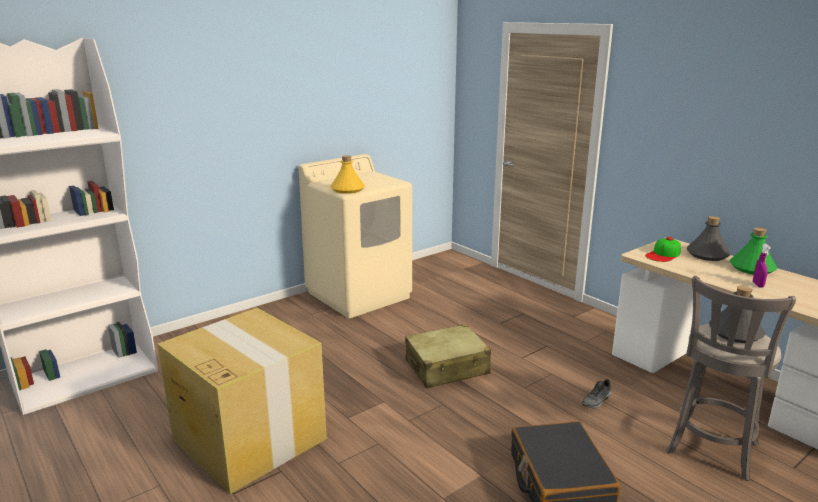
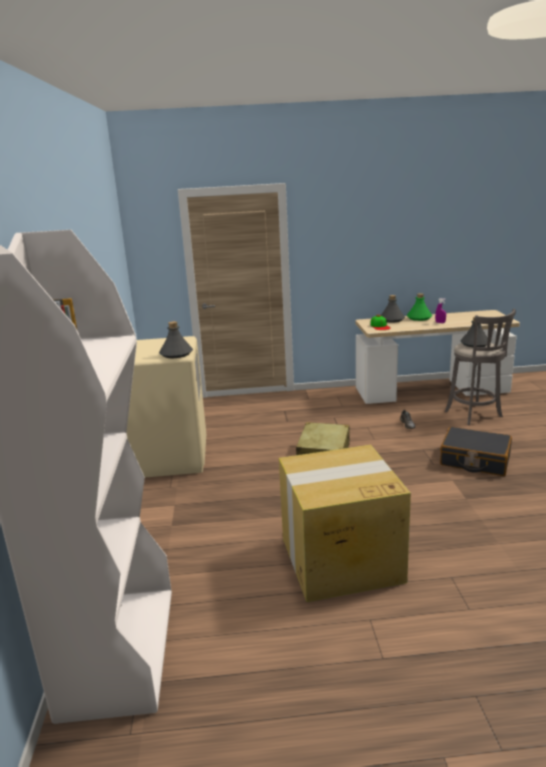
camera: 55 degrees left, 0 degrees up
yellow bottle [330,155,365,194] -> grey bottle [159,321,193,358]

